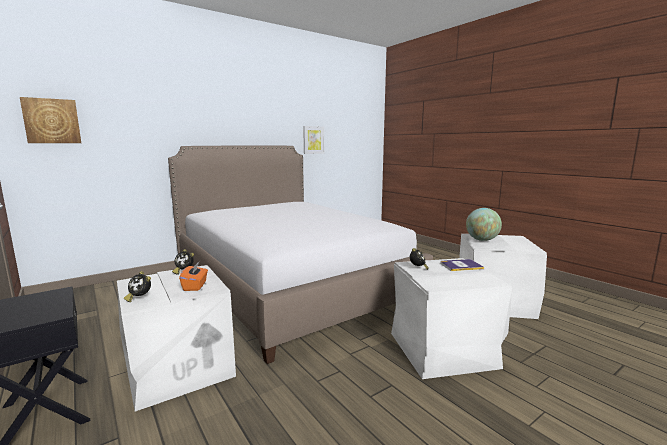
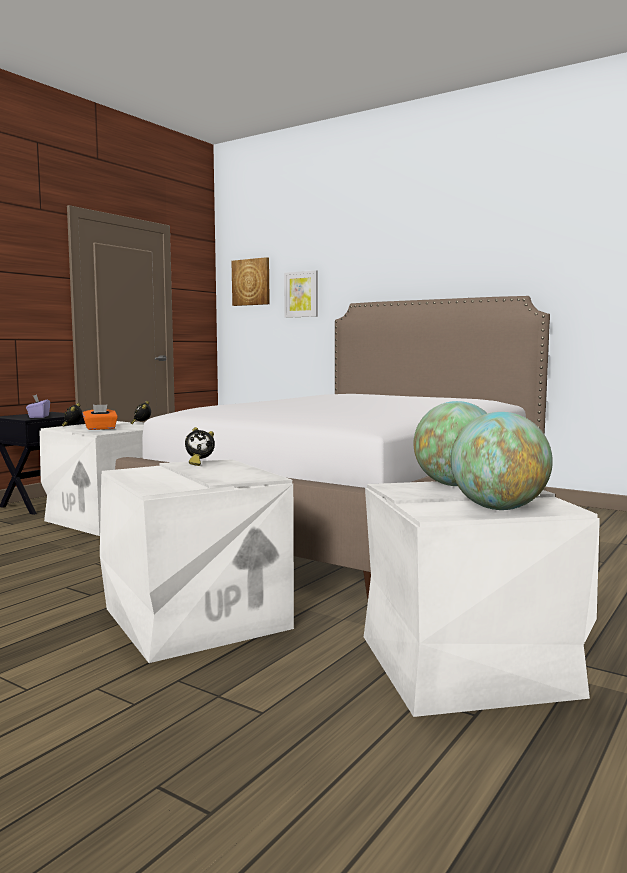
camera: 70 degrees right, 5 degrees down
picture [303,126,324,154] -> picture moved to [284,270,318,318]
book [440,259,484,271] -> none
none -> purple tissue box [26,394,50,418]
none -> globe [451,412,553,510]

